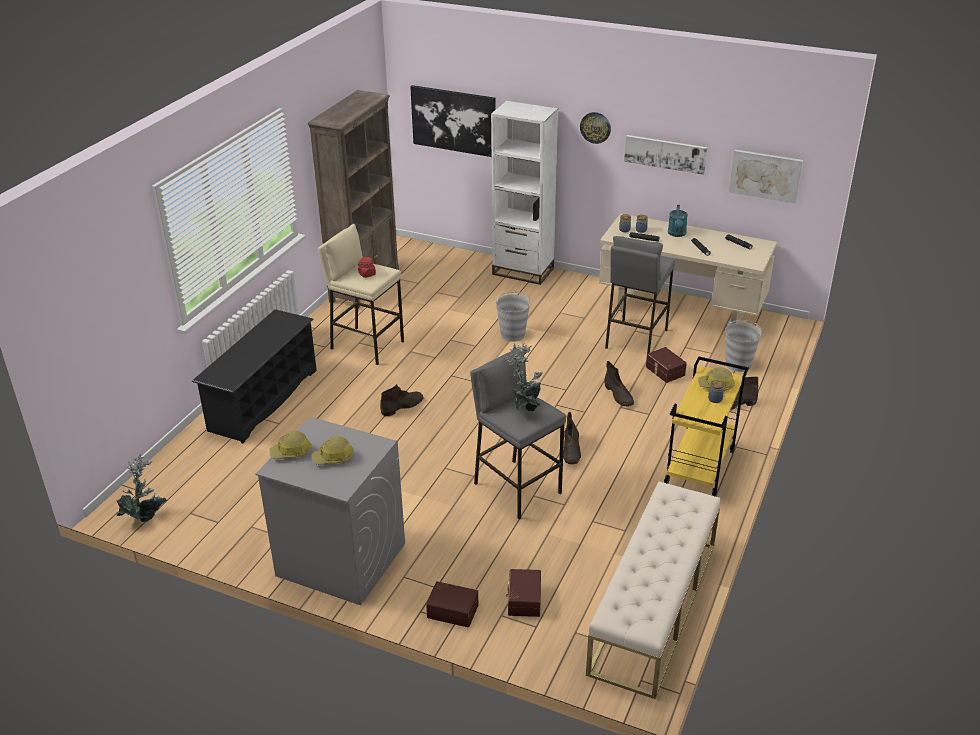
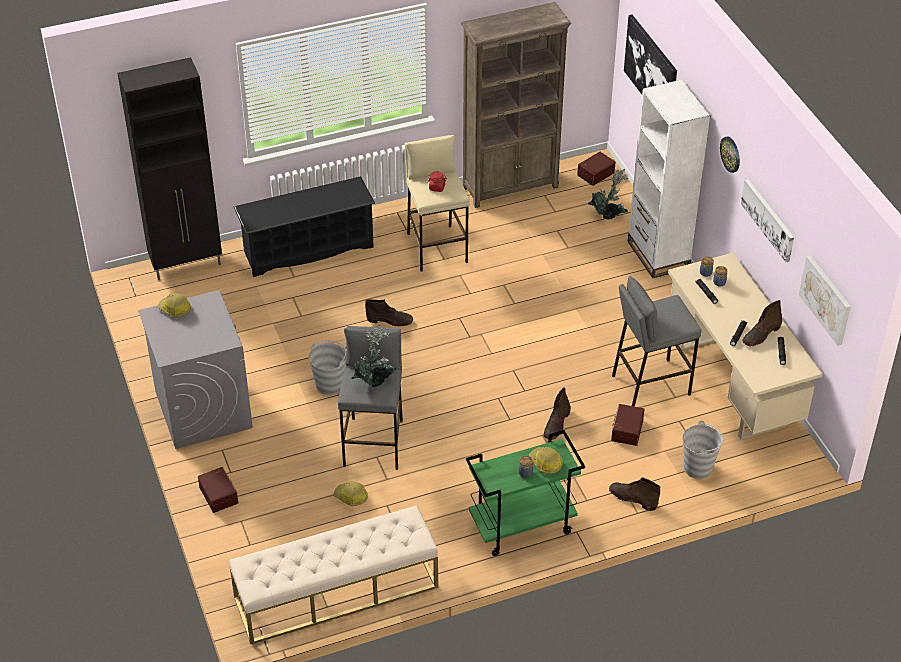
camera: 45 degrees right, 10 degrees up
potted plant [117,454,167,522] -> potted plant moved to [588,169,628,220]
hard hat [312,436,354,465] -> hard hat moved to [333,481,368,506]
grey bucket [494,292,531,342] -> grey bucket moved to [309,341,346,395]
brown storage box [506,569,541,617] -> brown storage box moved to [577,151,616,186]
brown boot [563,412,581,464] -> brown boot moved to [742,300,782,346]
yellow cart [664,357,749,496] -> green cart [466,430,585,556]
turquoise watering can [668,205,688,237] -> none
none -> black cabinet [118,57,222,280]

